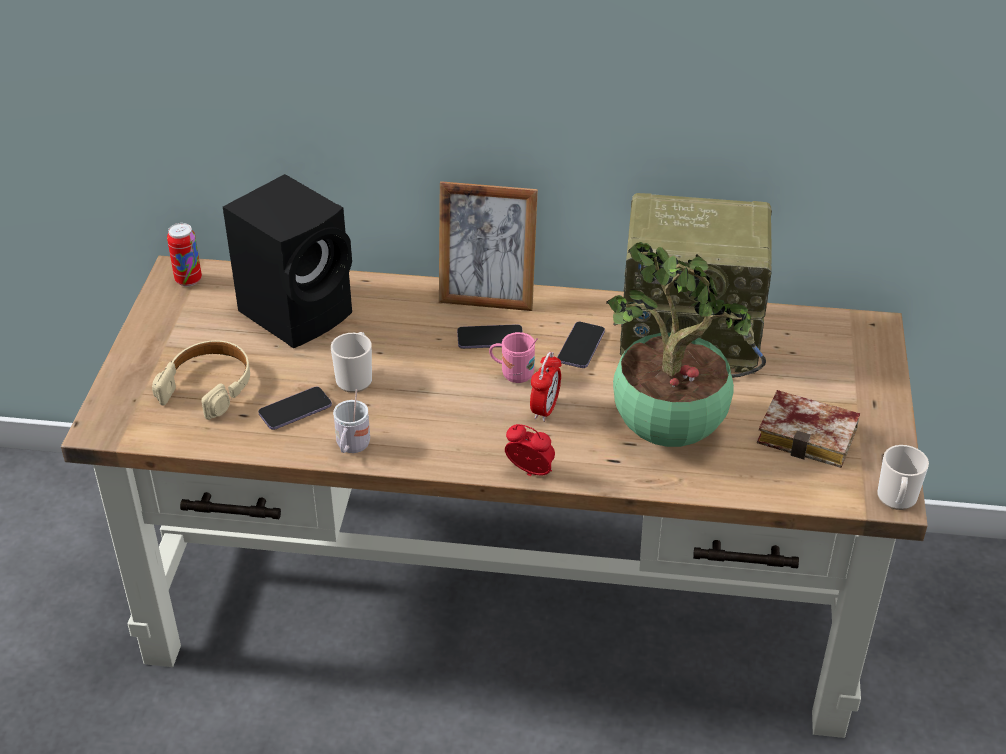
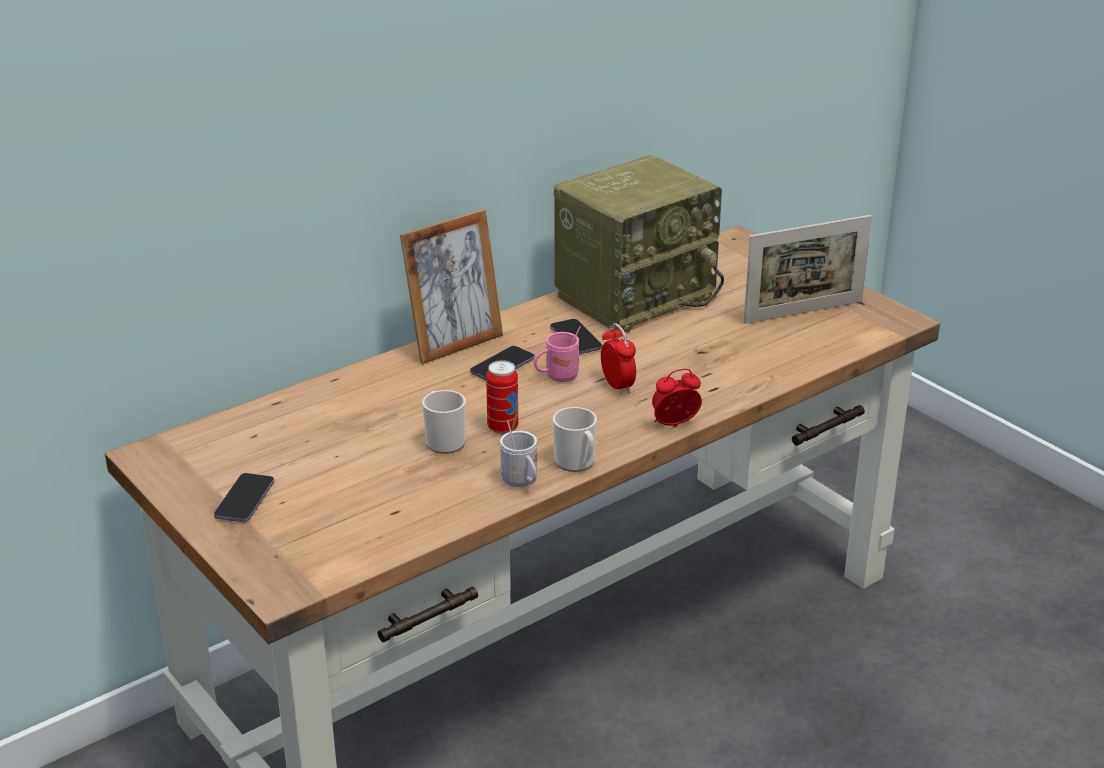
camera: 45 degrees left, 10 degrees down
beige headphones [152,340,250,420] -> none
can [167,223,202,287] -> can moved to [486,360,518,434]
black speaker [223,174,352,348] -> none
phone [258,387,332,430] -> phone moved to [214,473,274,522]
potted plant [606,242,754,447] -> none
book [757,390,860,468] -> picture frame [743,215,872,324]
mug [877,445,929,510] -> mug moved to [553,407,597,472]

